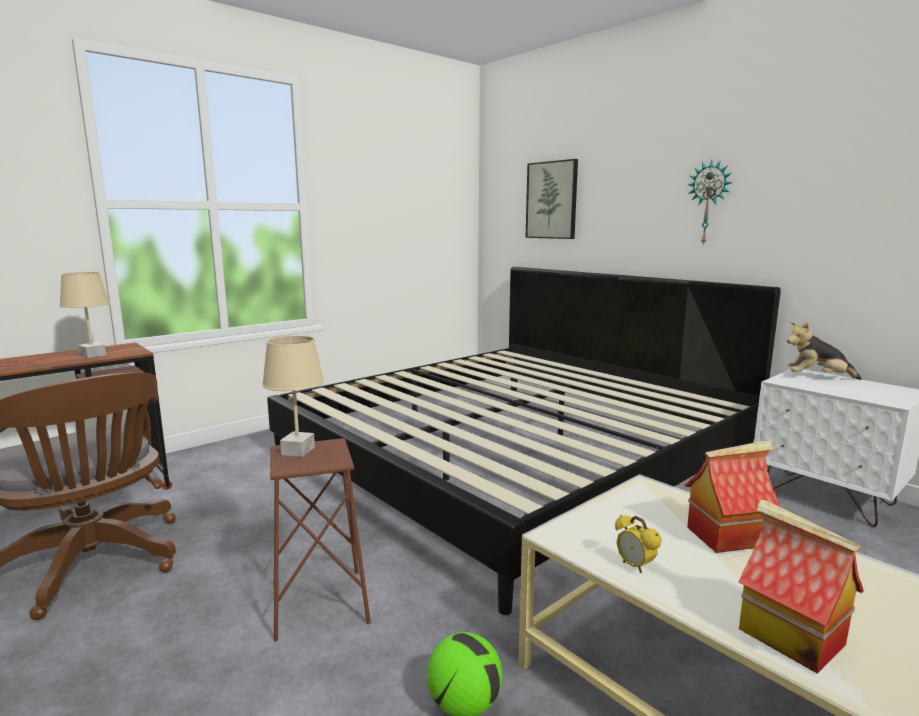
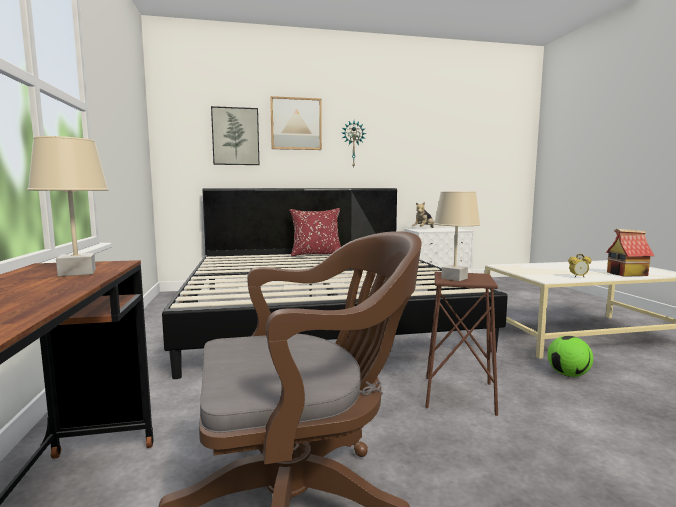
camera: 60 degrees left, 5 degrees down
toy house [684,441,780,553] -> none
none -> picture [270,96,322,150]
none -> red pillow [289,208,341,256]

